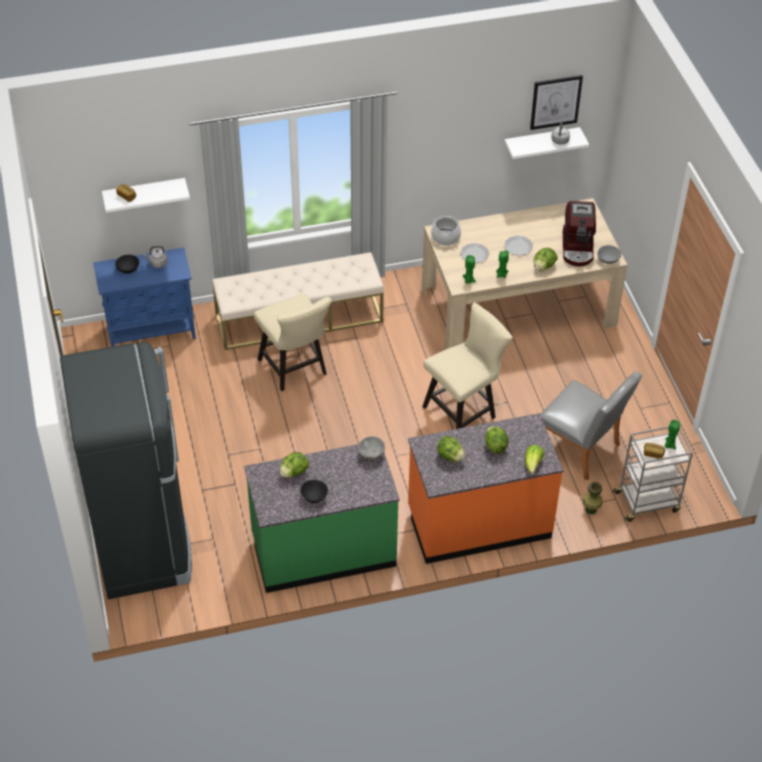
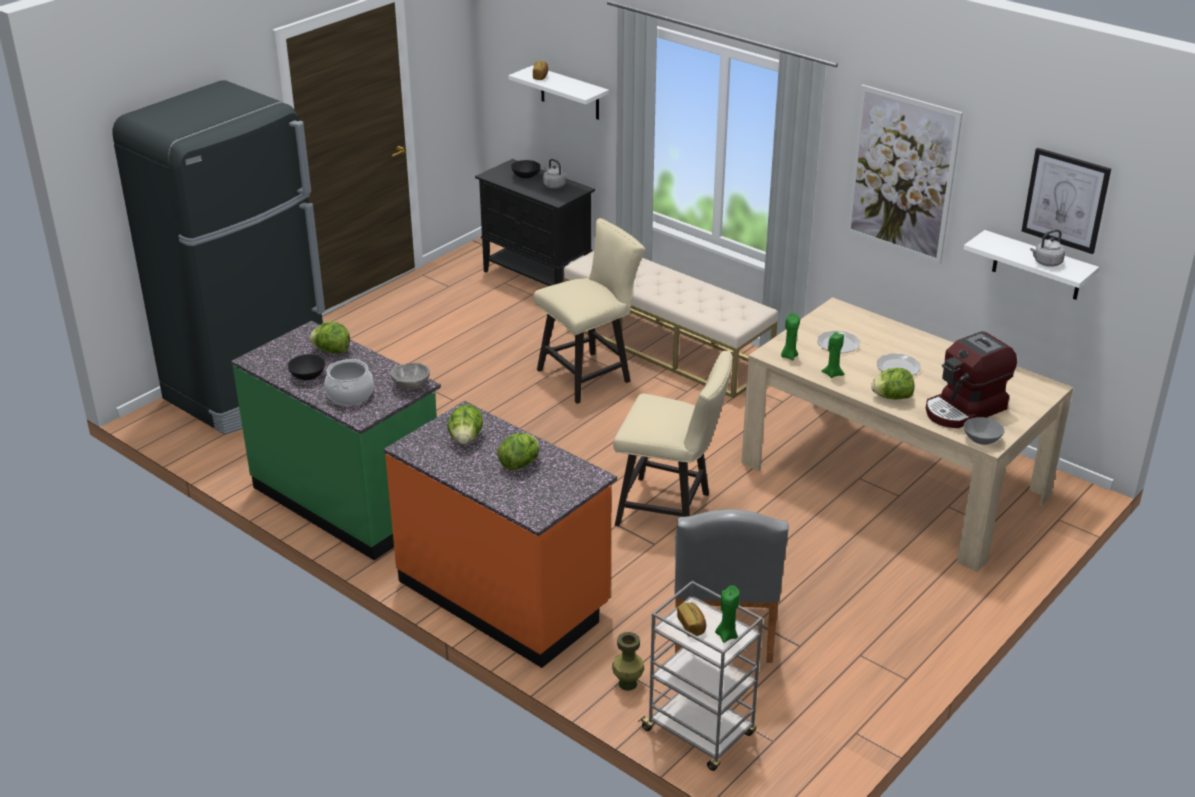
camera: 55 degrees right, 15 degrees down
blue cabinet [93,248,196,347] -> black cabinet [475,159,595,286]
beige chair [254,294,332,391] -> beige chair turned 150 degrees counterclockwise [534,218,645,404]
cooking pot [431,216,461,246] -> cooking pot moved to [324,359,374,406]
lettuce [525,445,544,474] -> none
none -> picture [846,84,963,264]

